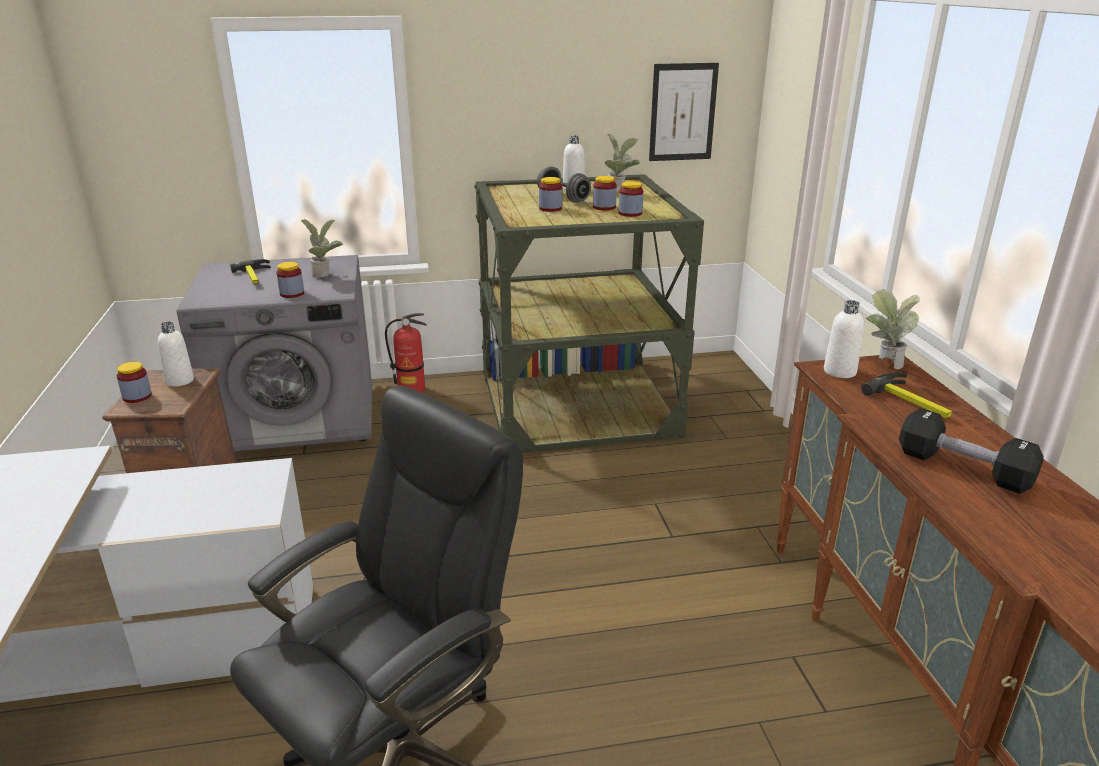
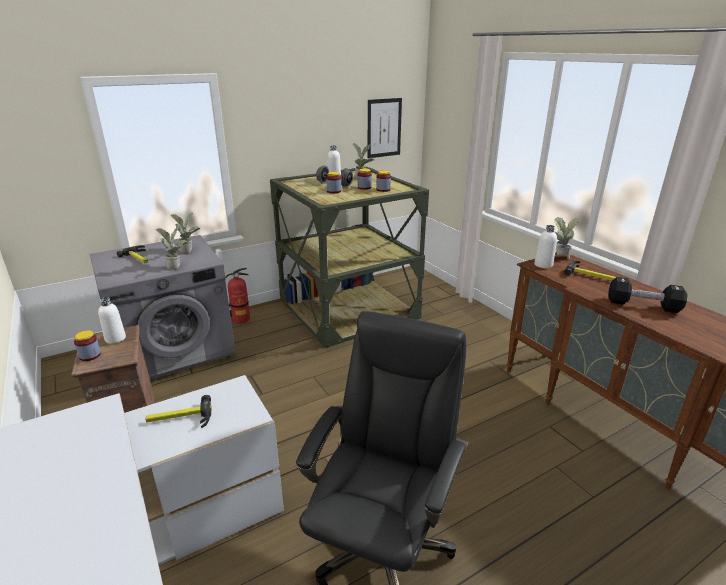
camera: 20 degrees left, 0 degrees up
jar [276,262,304,298] -> potted plant [155,226,187,270]
none -> hammer [145,395,212,428]

